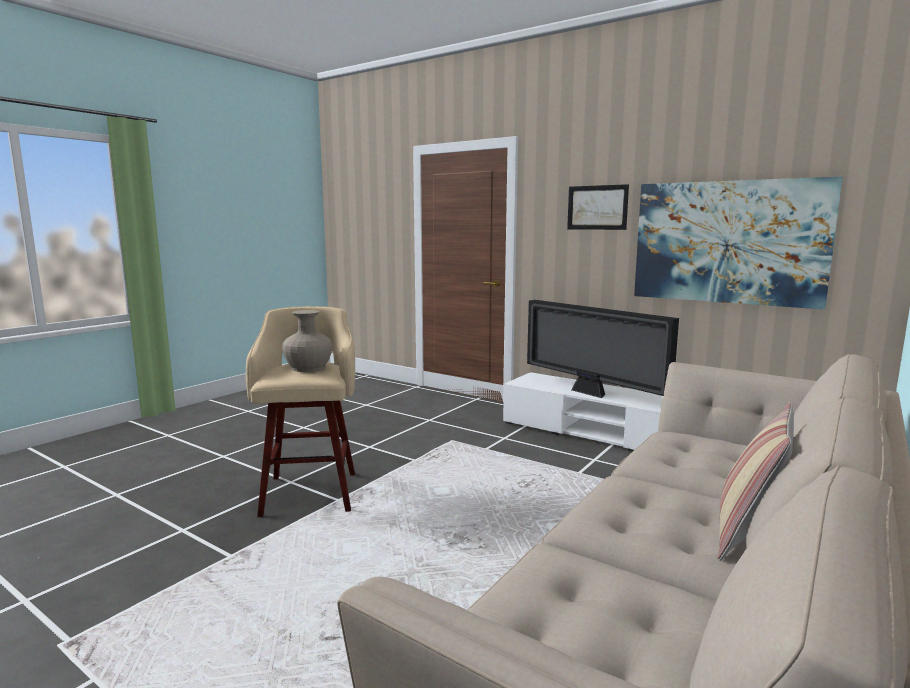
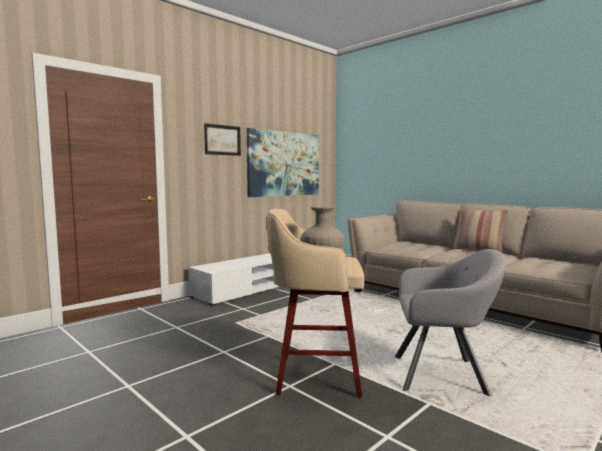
camera: 80 degrees left, 5 degrees down
television [527,300,679,398] -> none
none -> grey armchair [395,249,506,396]

